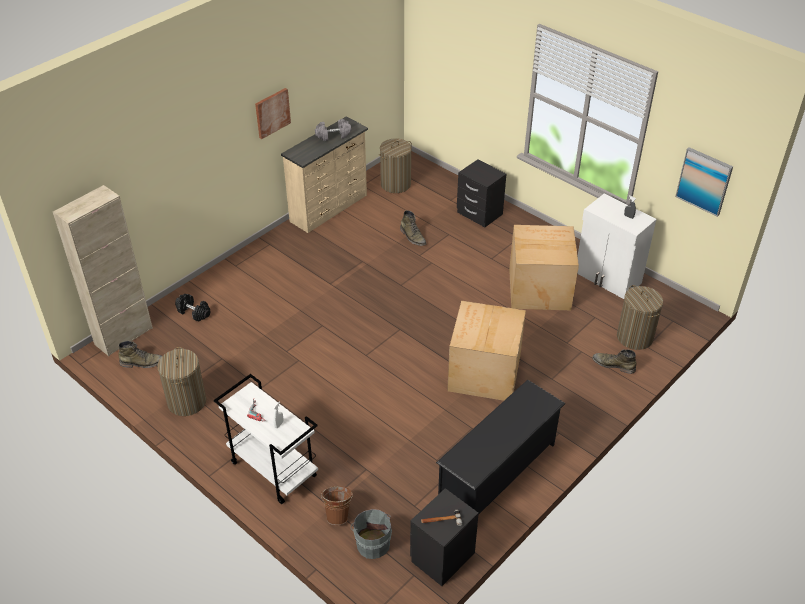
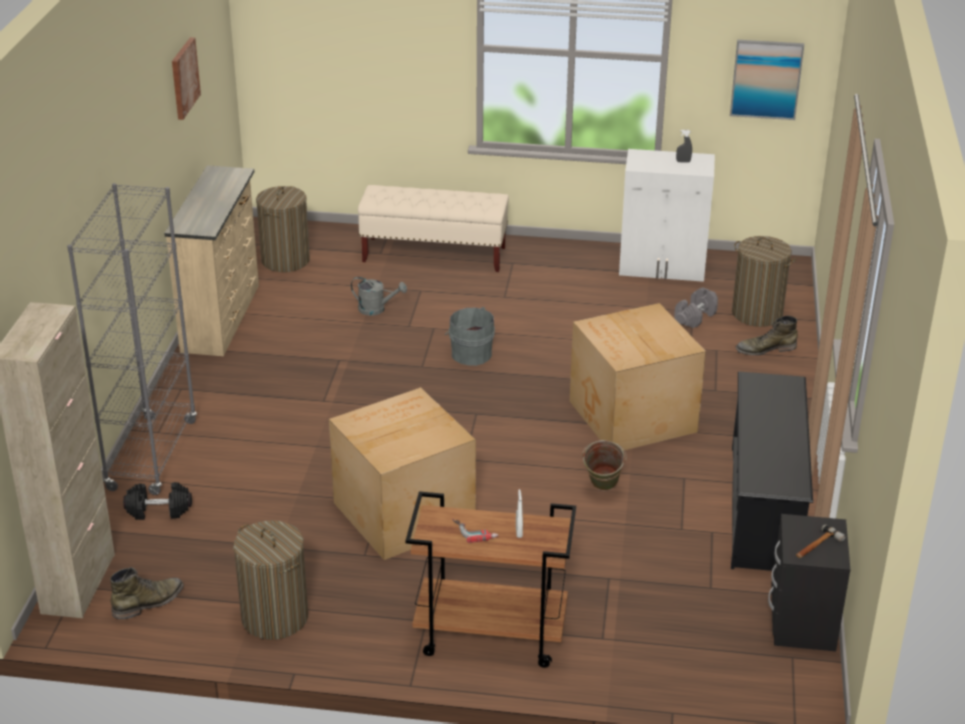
camera: 35 degrees left, 10 degrees down
white cart [214,374,318,504] -> brown cart [405,491,576,668]
picture [255,88,291,139] -> picture moved to [172,37,201,120]
grey dumbbell [315,119,351,141] -> grey dumbbell moved to [674,288,718,328]
brown bucket [321,486,353,525] -> none
grey bucket [351,509,392,559] -> grey bucket moved to [445,307,495,366]
green boot [400,210,426,246] -> grey watering can [351,277,407,316]
black nightstand [457,160,506,227] -> beige bench [358,185,509,272]
cardboard box [509,225,579,310] -> cardboard box moved to [329,387,476,560]
none -> grey bookcase [67,183,197,495]
none -> green bucket [582,440,627,491]

